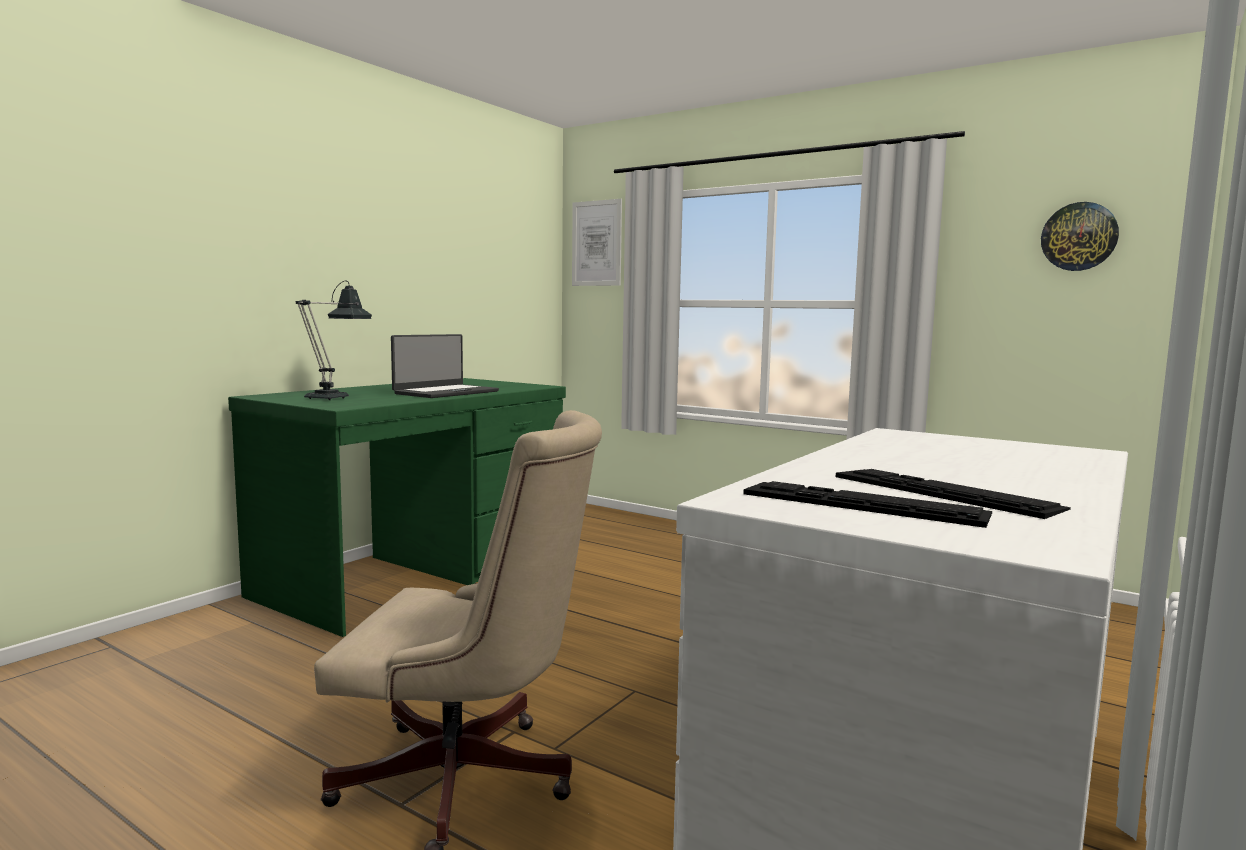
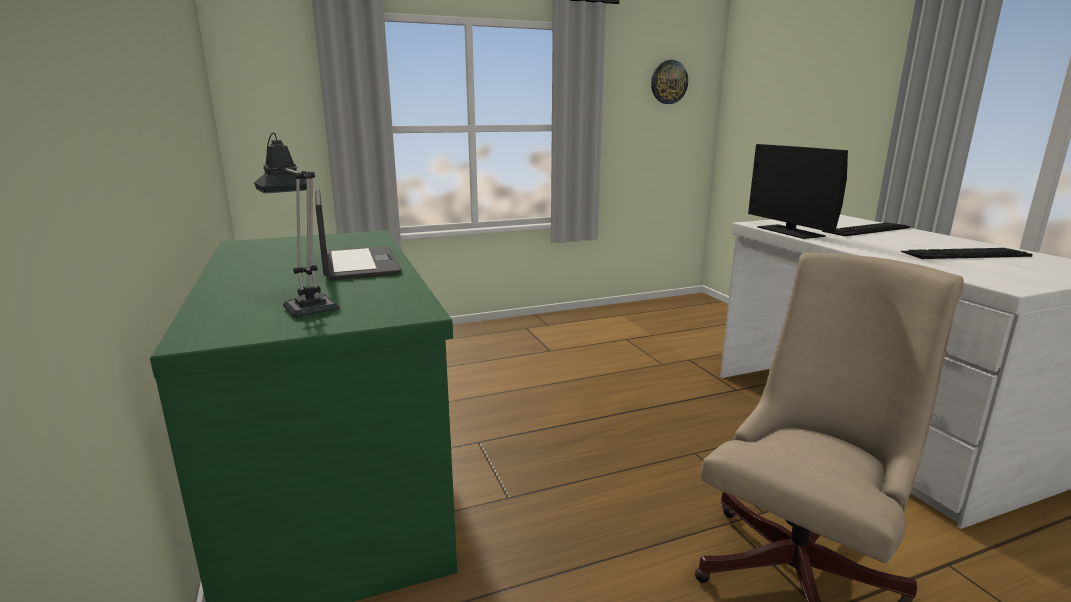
camera: 55 degrees left, 10 degrees up
picture [572,199,622,286] -> none
keyboard [744,481,992,528] -> keyboard moved to [822,223,910,236]
none -> monitor [748,144,848,239]

